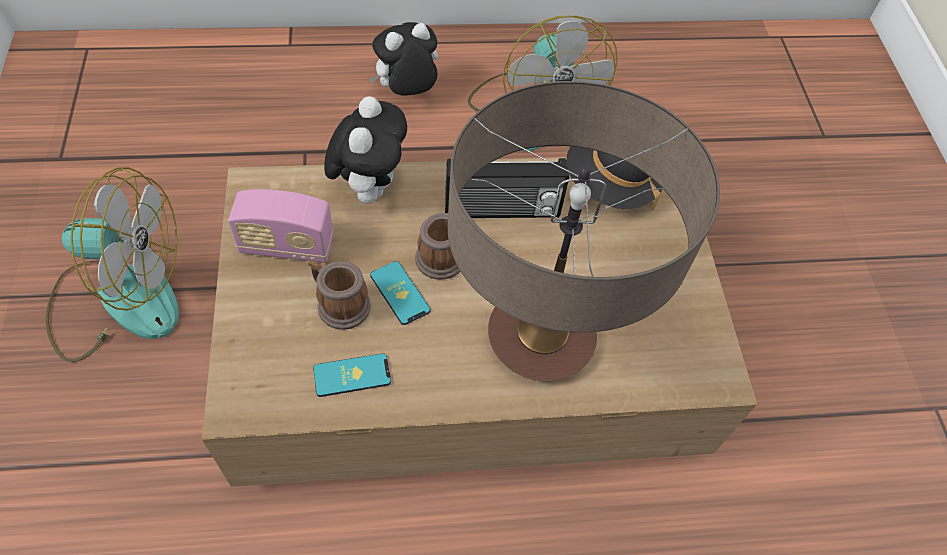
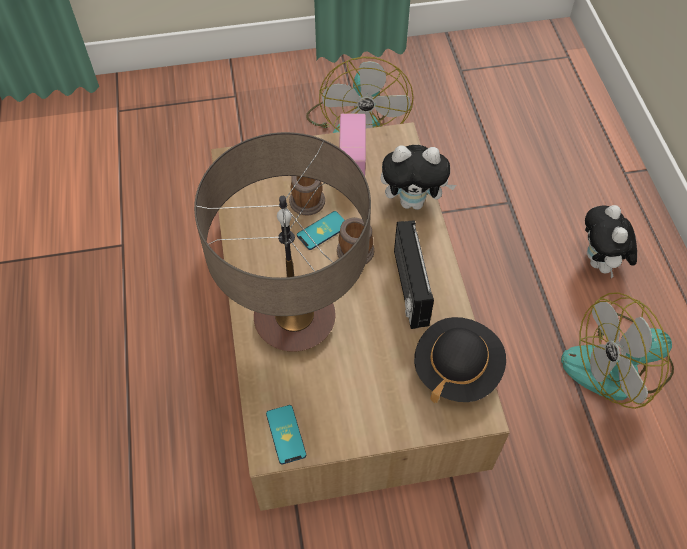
camera: 90 degrees right, 0 degrees up
phone [313,353,391,397] -> phone moved to [266,405,306,464]
plush toy [369,22,438,96] -> plush toy turned 150 degrees counterclockwise [585,205,637,278]

